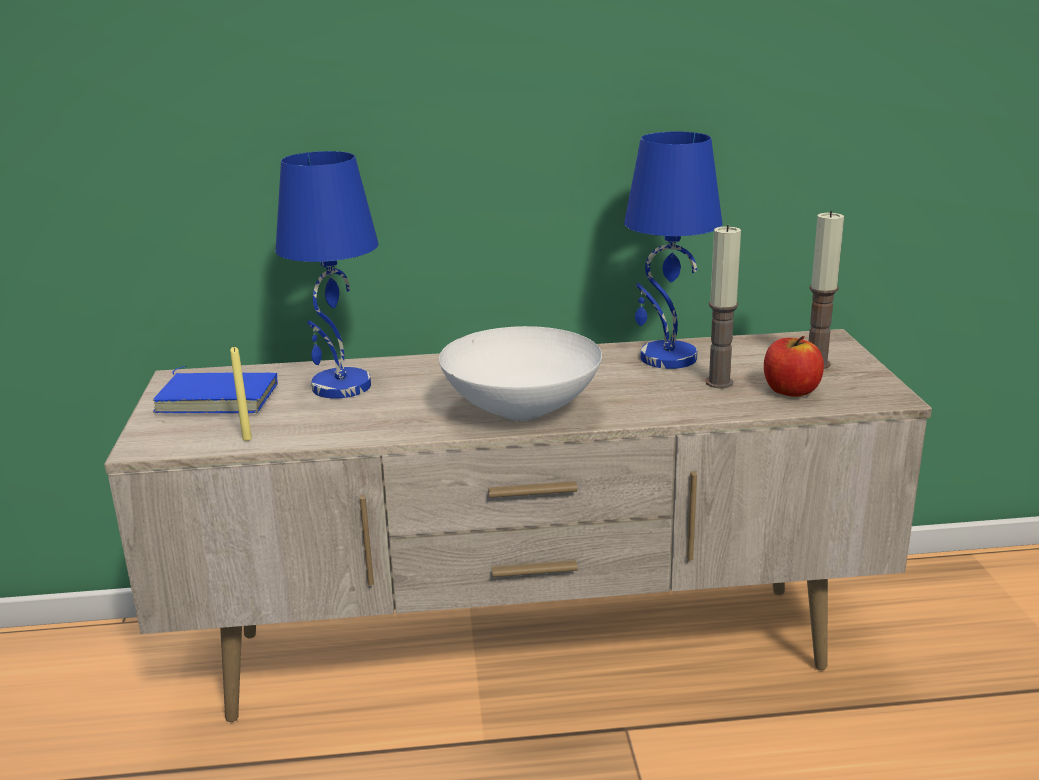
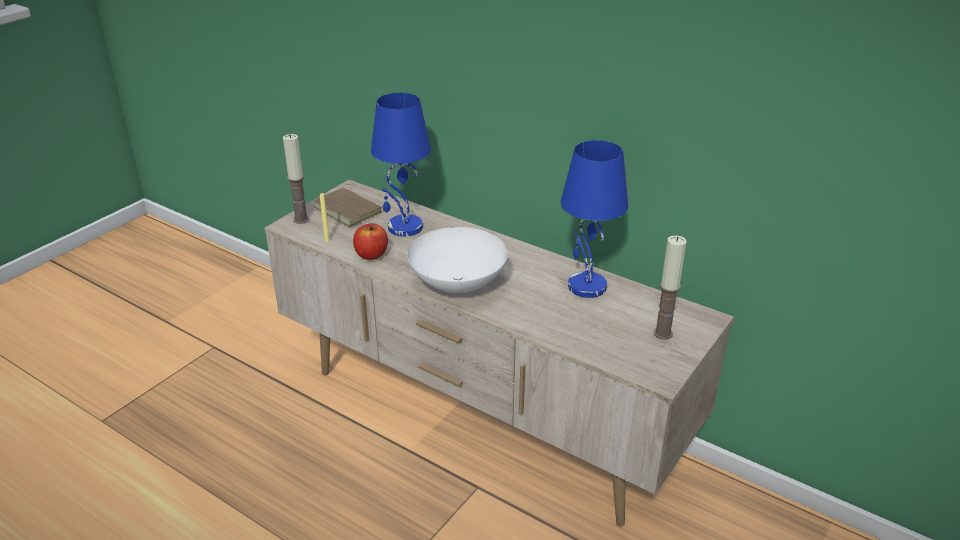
camera: 40 degrees right, 10 degrees up
blue book [152,366,278,413] -> brown book [313,184,382,227]
candle [705,225,741,388] -> candle moved to [283,134,309,224]
apple [764,336,824,397] -> apple moved to [353,223,388,260]

